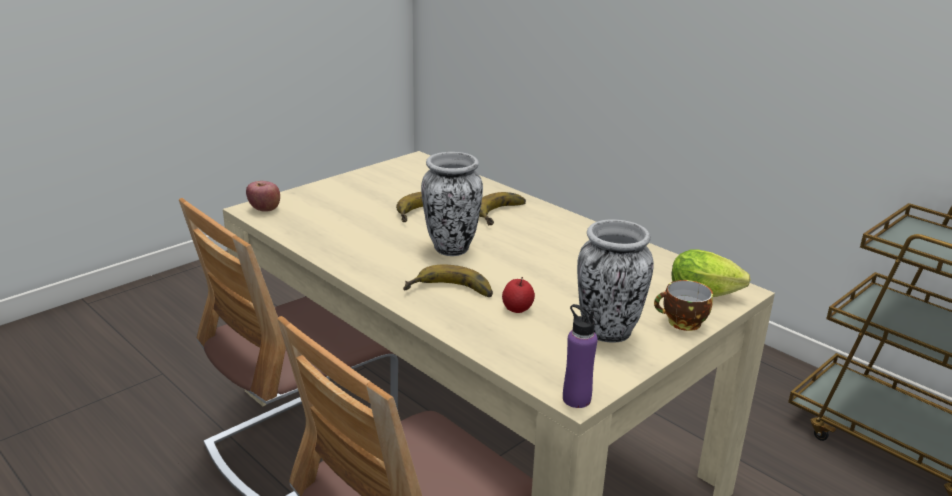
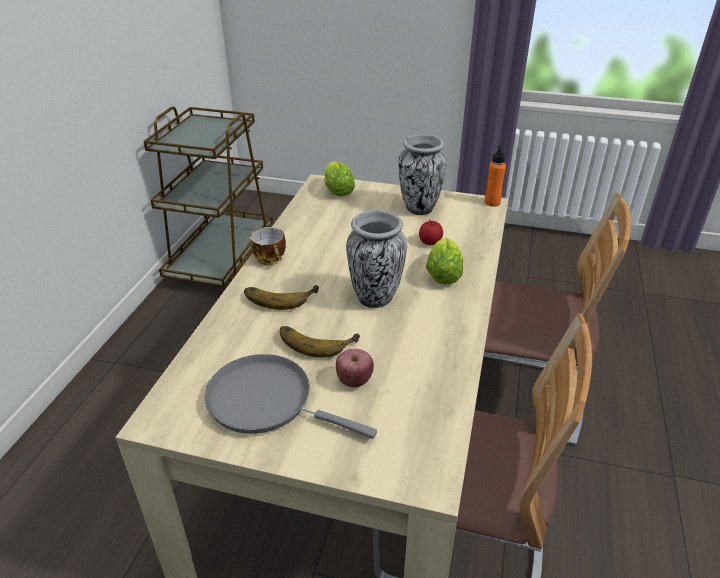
camera: 120 degrees left, 10 degrees up
apple [246,181,280,212] -> apple moved to [336,349,374,387]
banana [403,265,493,297] -> lettuce [426,238,463,285]
purple bottle [563,304,597,408] -> orange bottle [485,146,506,207]
cup [654,280,713,331] -> cup moved to [250,227,286,265]
none -> grey frying pan [205,354,377,439]

